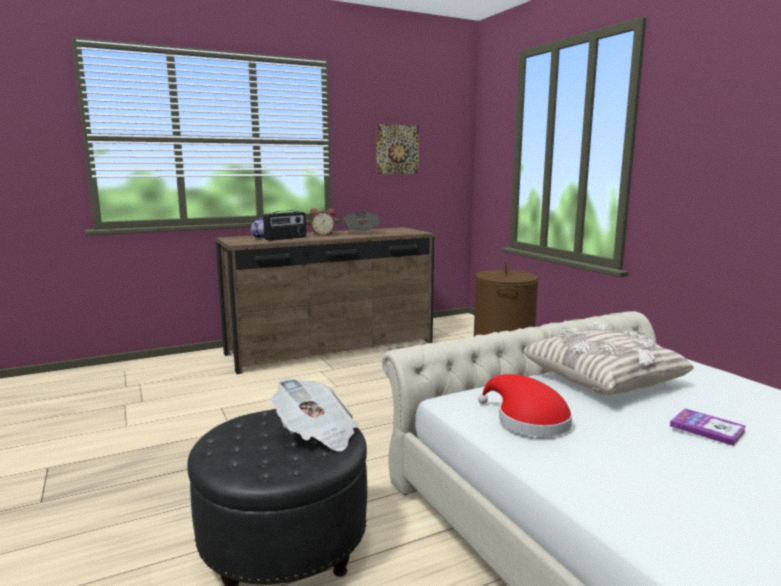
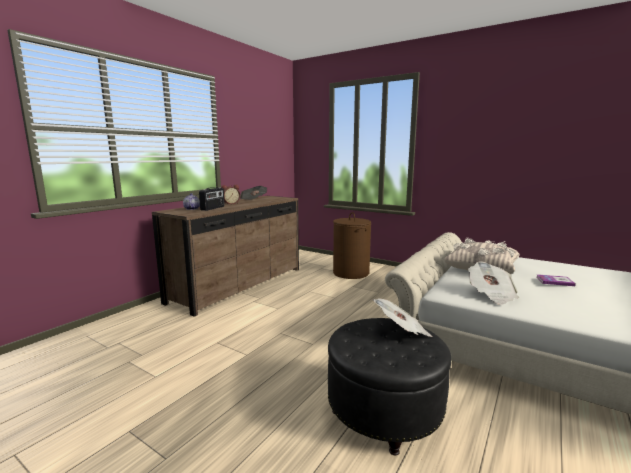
camera: 30 degrees left, 0 degrees up
picture [376,124,419,174] -> none
red hat [478,374,572,437] -> newspaper [468,262,519,305]

